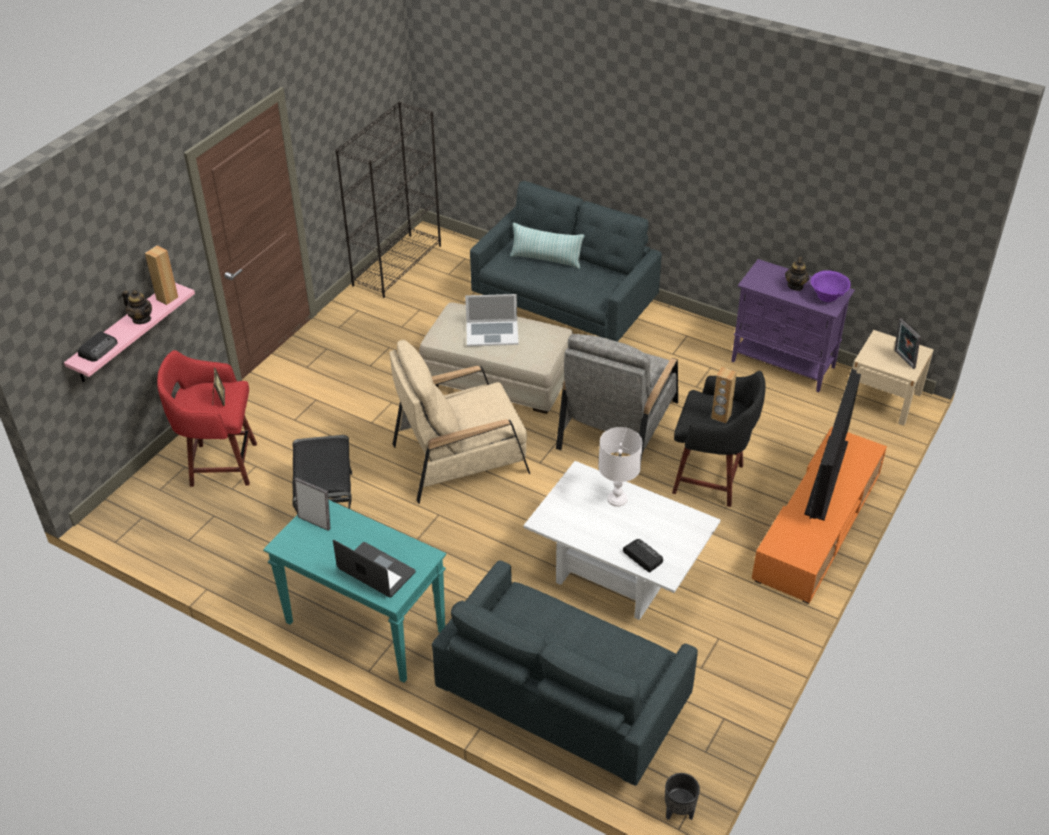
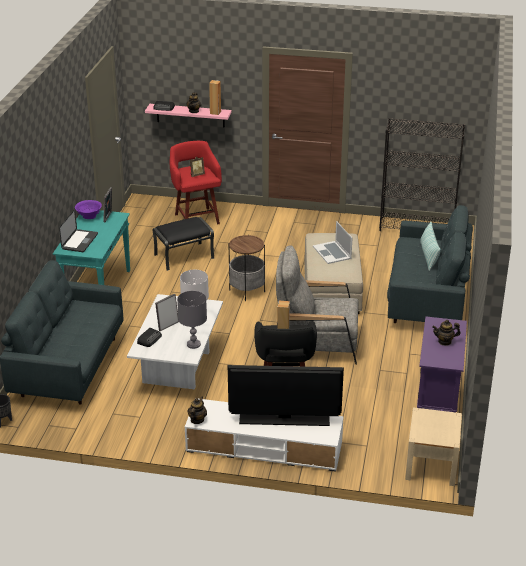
camera: 70 degrees right, 10 degrees down
beige armchair [390,340,530,504] -> side table [228,235,265,301]
orange tv stand [752,427,887,604] -> white tv stand [185,398,344,472]
purple bowl [811,270,851,302] -> purple bowl moved to [75,200,102,219]
picture frame [894,318,921,369] -> picture frame moved to [155,294,179,331]
none -> grey table lamp [177,291,207,349]
none -> teapot [188,396,207,424]

